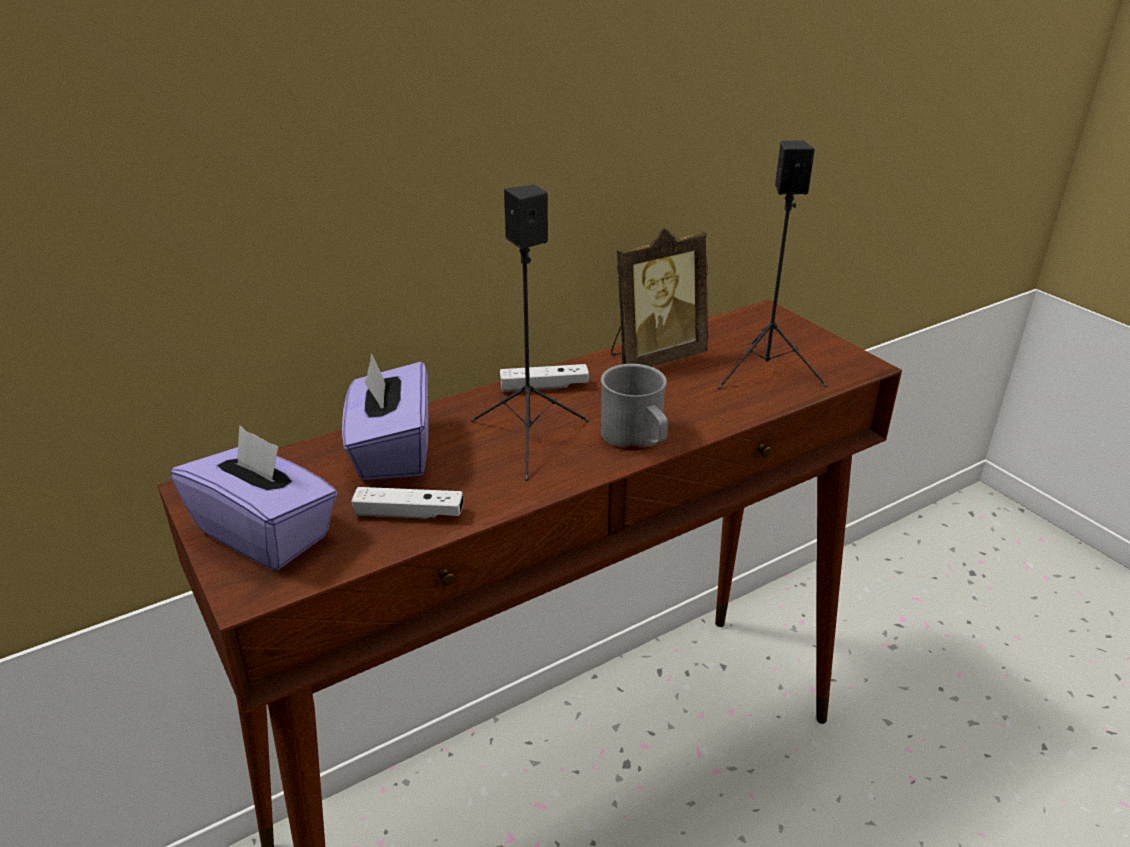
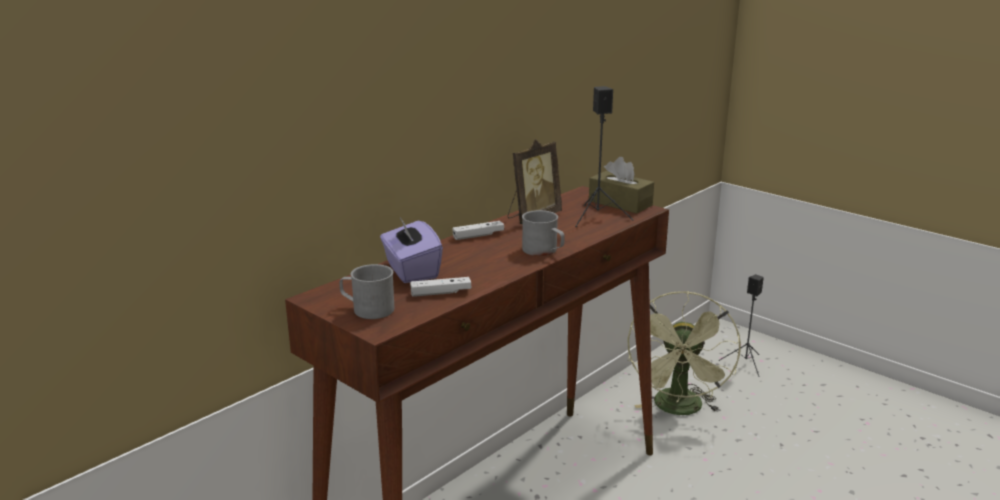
camera: 15 degrees left, 10 degrees down
purple tissue box [171,425,337,570] -> grey mug [339,264,394,319]
black speaker [471,185,589,481] -> black speaker moved to [719,274,764,377]
none -> brown tissue box [589,157,654,214]
none -> green fan [627,291,741,415]

